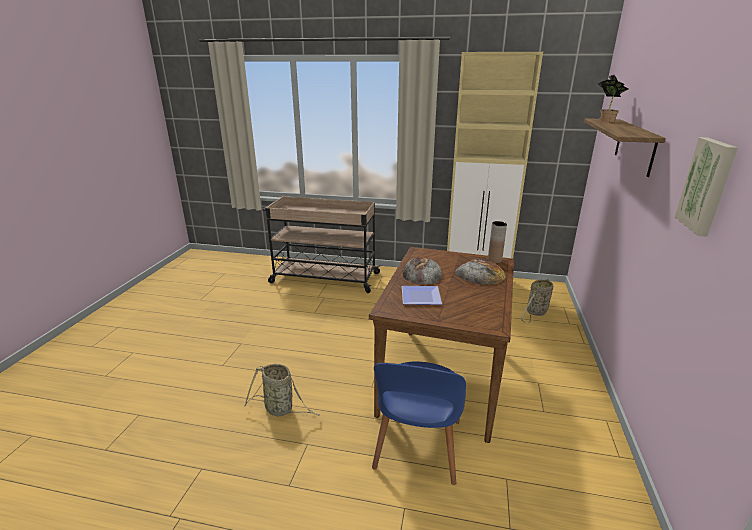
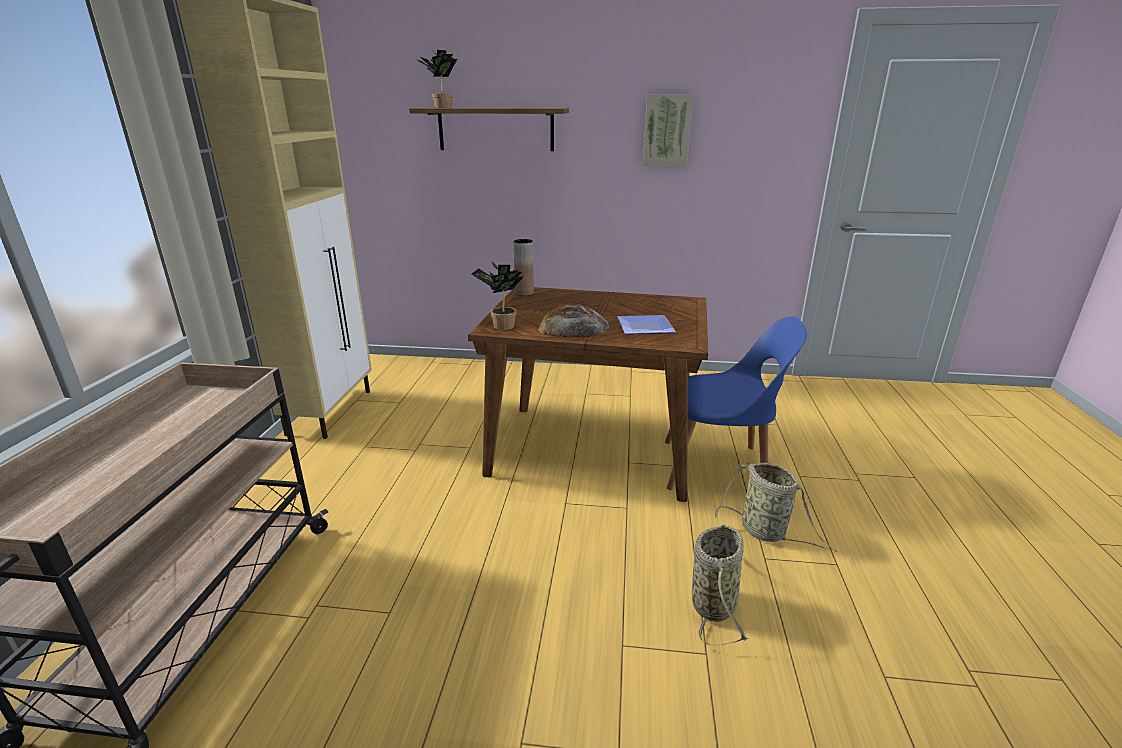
camera: 95 degrees left, 0 degrees up
bread [455,259,506,285] -> none
basket [521,278,553,322] -> basket moved to [715,463,837,552]
none -> potted plant [471,262,524,330]

